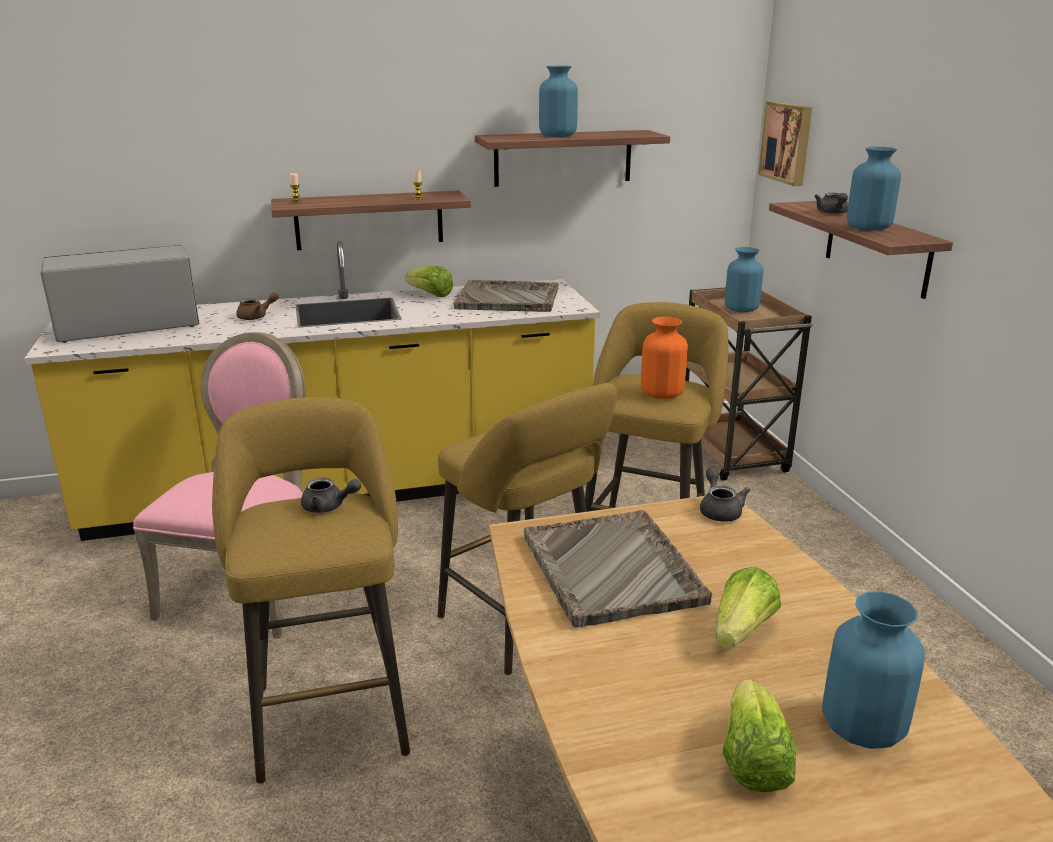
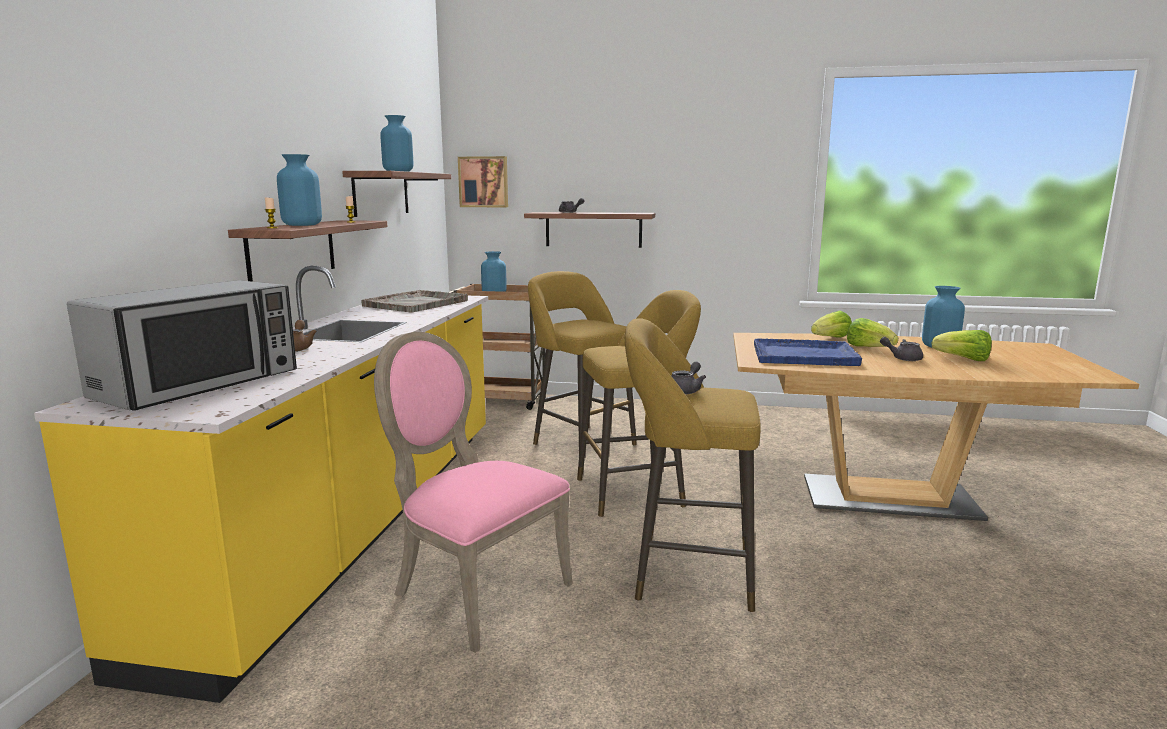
camera: 65 degrees left, 10 degrees down
microwave [40,245,199,343] -> microwave turned 150 degrees counterclockwise [67,280,297,411]
lettuce [405,266,453,297] -> lettuce moved to [811,310,852,337]
grey tray [524,510,712,628] -> blue tray [754,338,862,366]
orange vase [641,317,688,399] -> none
grey teapot [700,467,750,522] -> grey teapot moved to [880,337,923,361]
blue vase [847,147,901,231] -> blue vase moved to [277,154,322,226]

